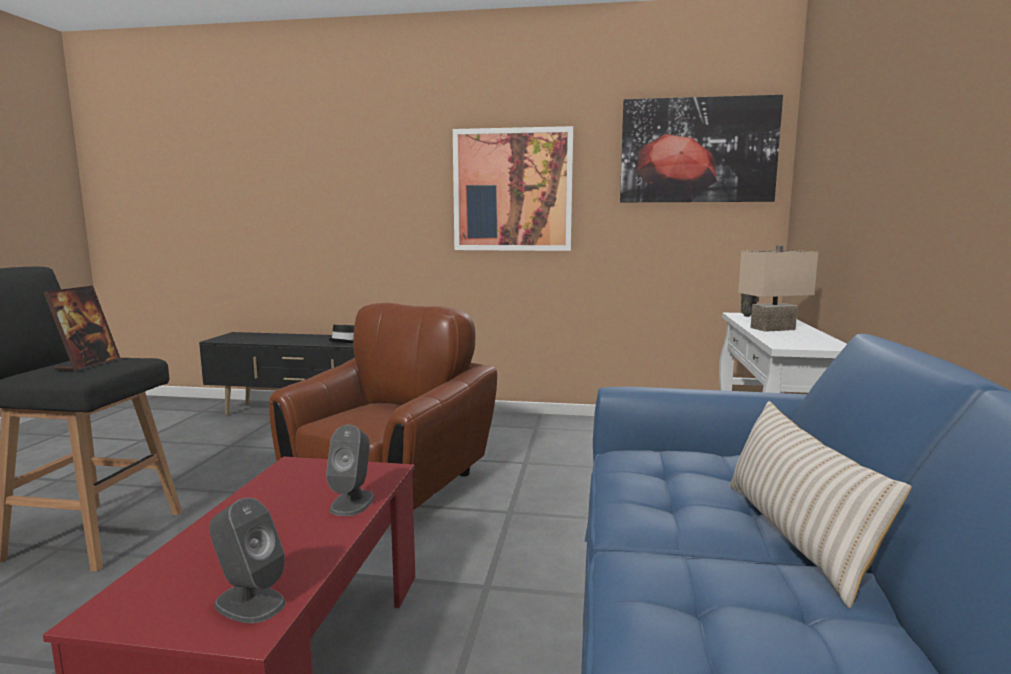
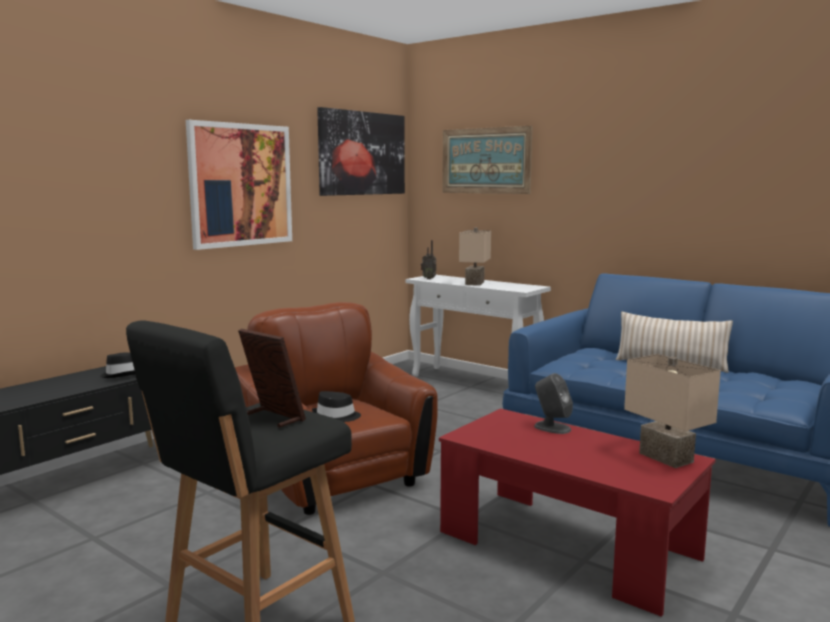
camera: 60 degrees left, 0 degrees up
grey speaker [209,498,286,623] -> beige table lamp [624,354,721,468]
none -> black hat [312,391,361,422]
none -> picture [442,126,533,194]

